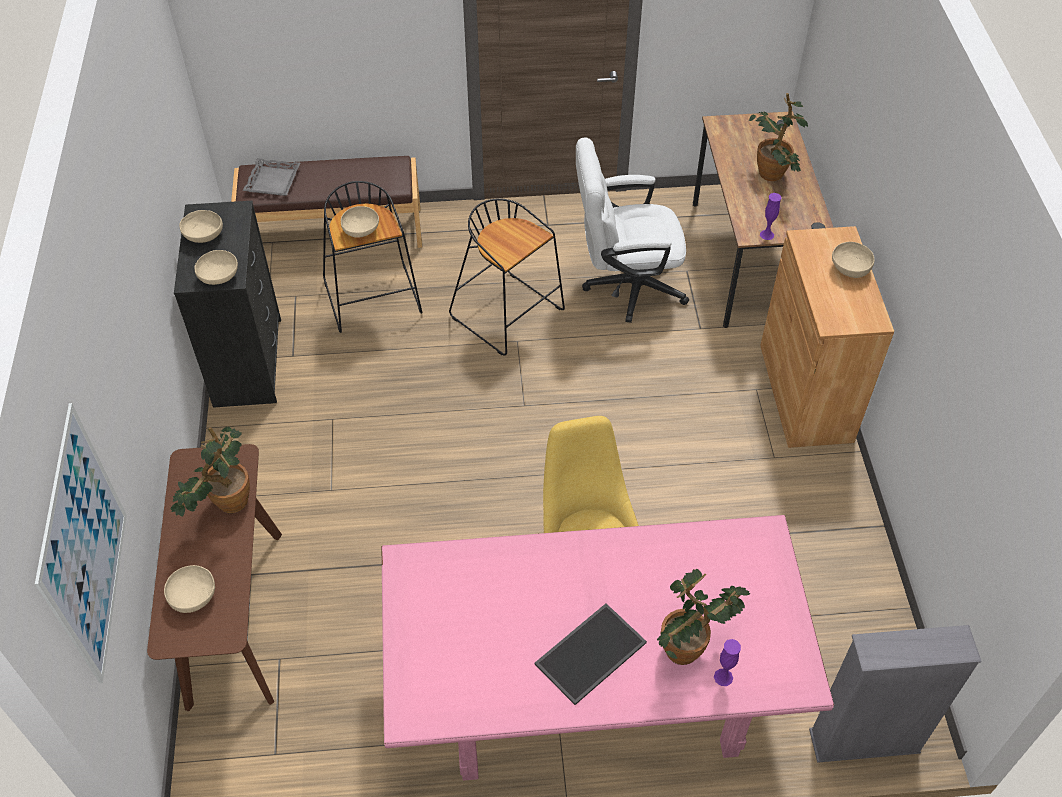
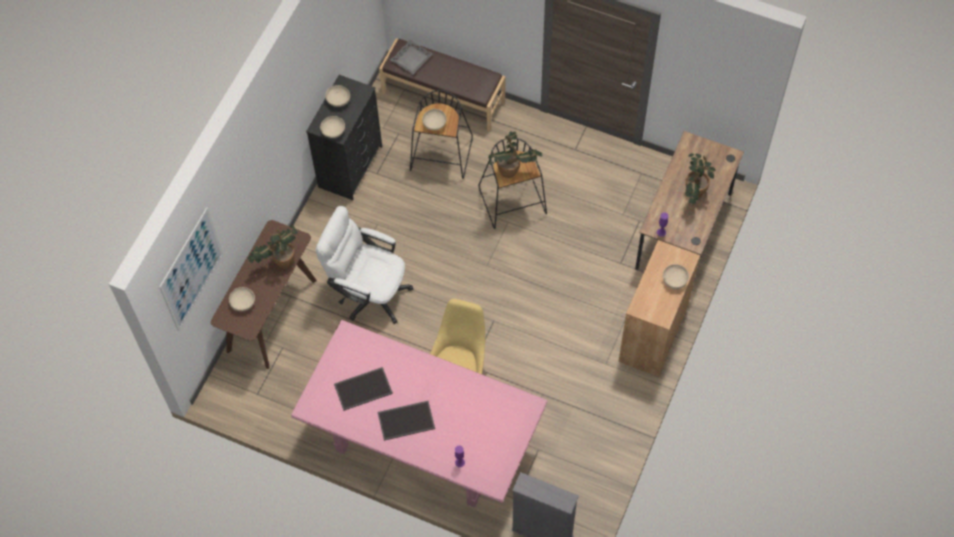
camera: 30 degrees right, 10 degrees up
white office chair [576,138,689,323] -> white office chair moved to [316,206,413,324]
potted plant [657,569,750,665] -> potted plant moved to [489,131,543,178]
none -> tray [334,367,393,411]

